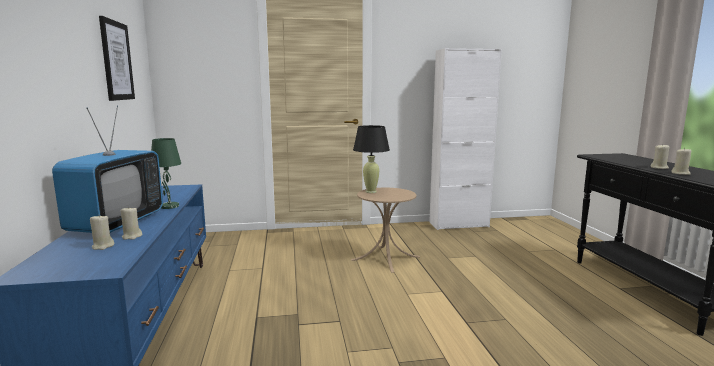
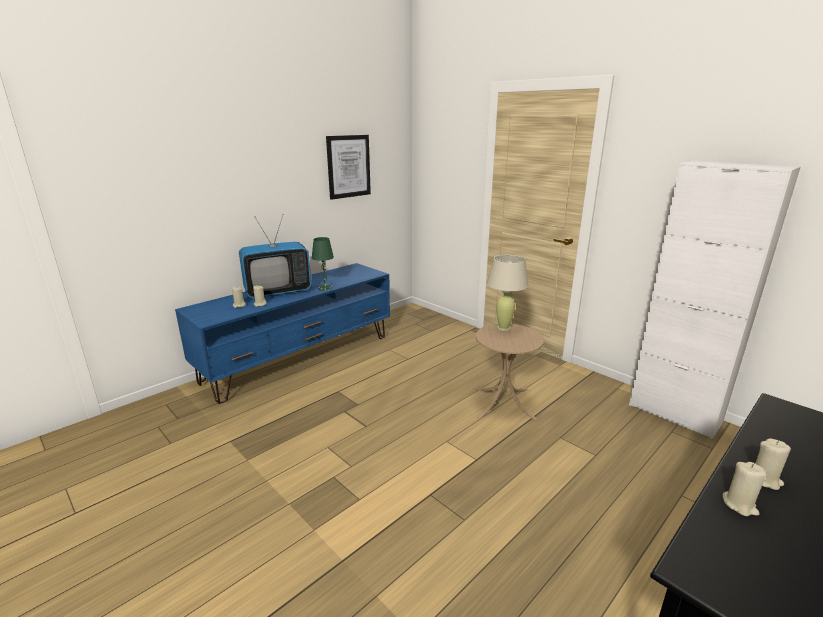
camera: 55 degrees right, 10 degrees up
black table lamp [353,125,390,193] -> beige table lamp [487,255,529,331]

